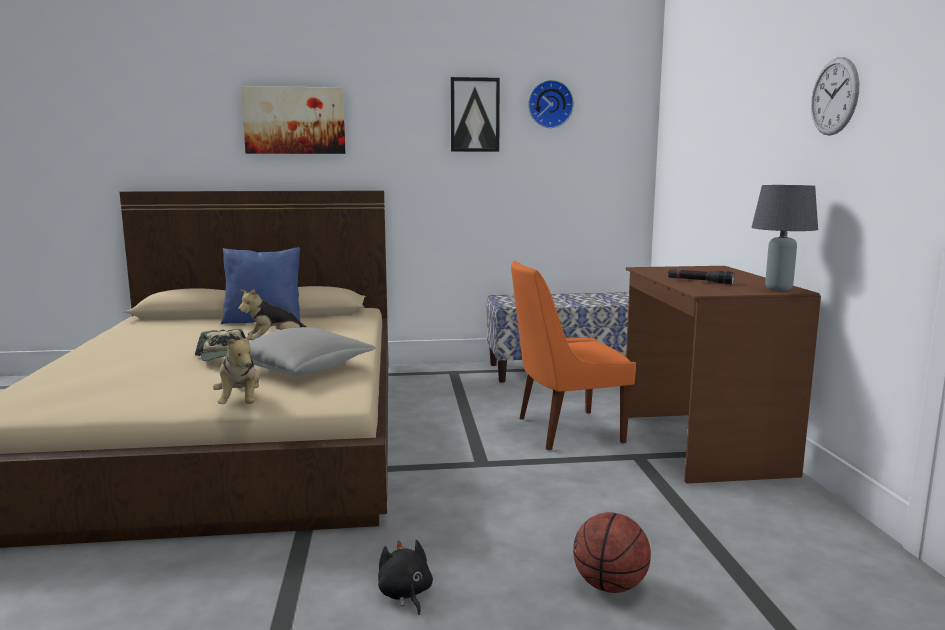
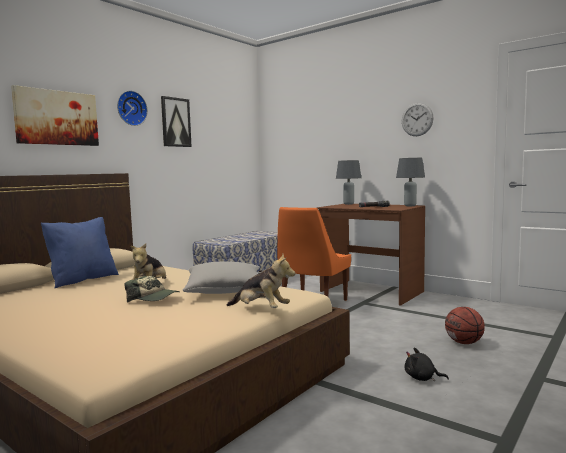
camera: 45 degrees left, 5 degrees down
wall clock [528,80,574,128] -> wall clock moved to [117,91,148,126]
none -> grey table lamp [336,160,362,205]

